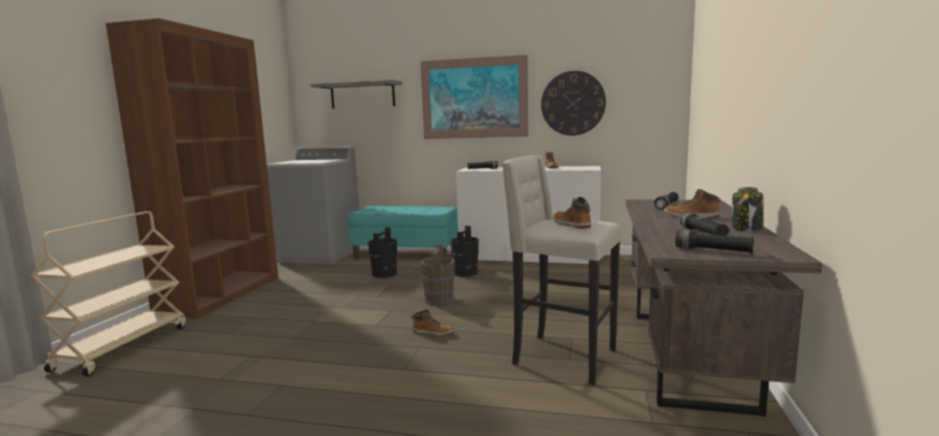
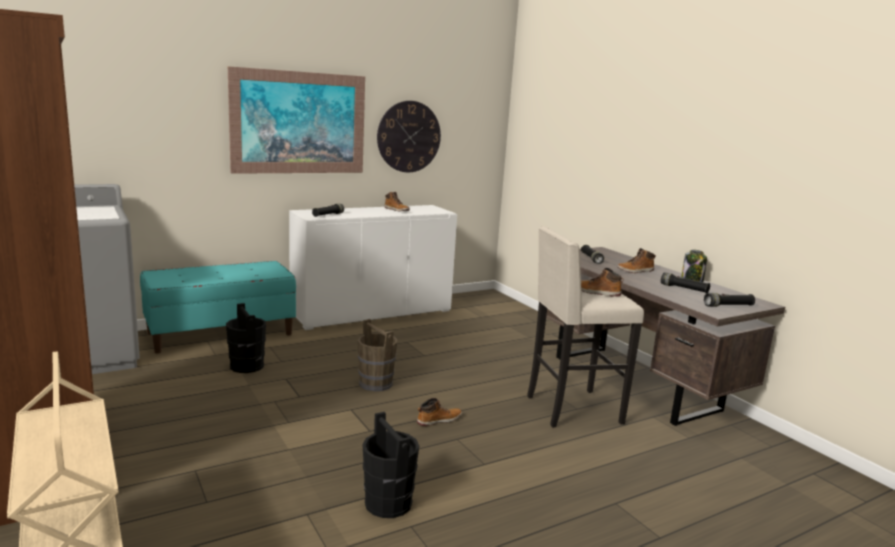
camera: 45 degrees left, 5 degrees up
grey shelf [310,80,402,109] -> none
black bucket [450,226,479,277] -> black bucket moved to [362,412,419,518]

